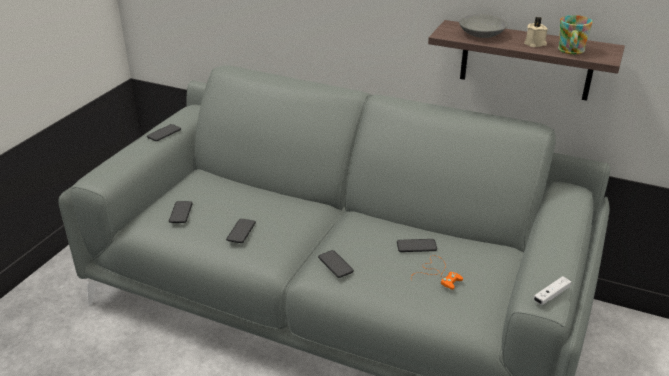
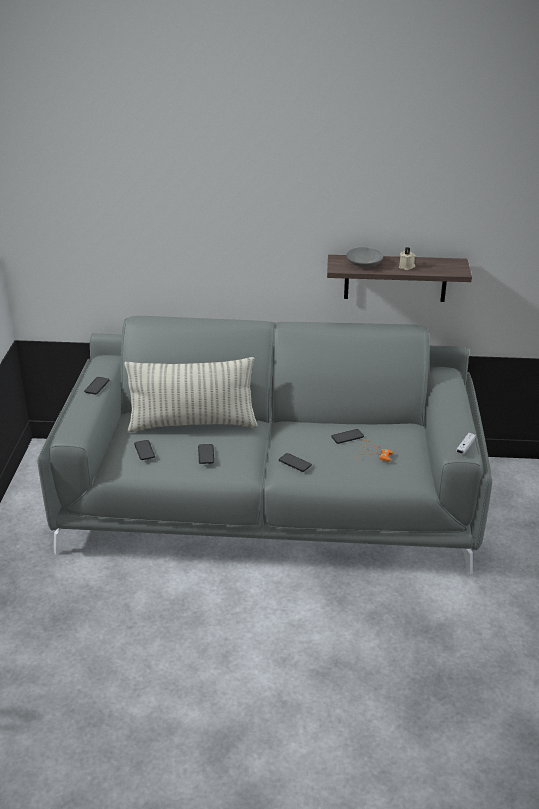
camera: 20 degrees left, 0 degrees up
mug [558,15,593,54] -> none
none -> pillow [125,357,258,432]

